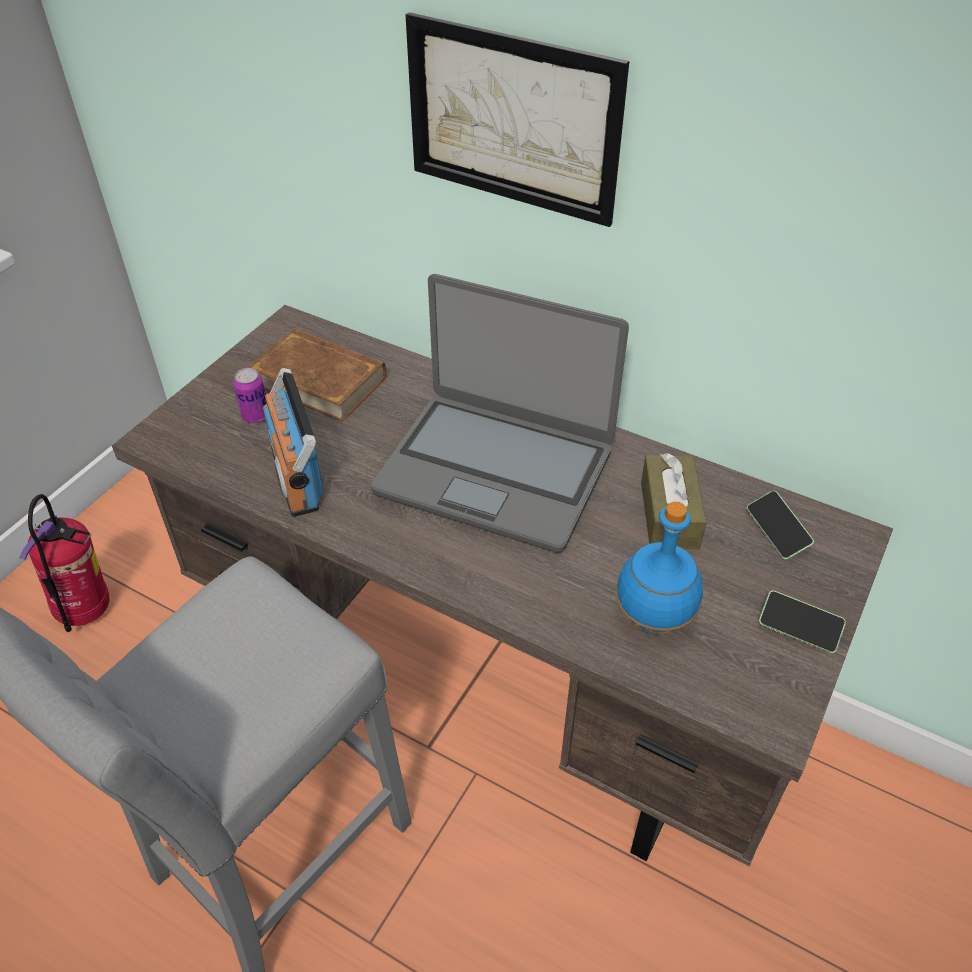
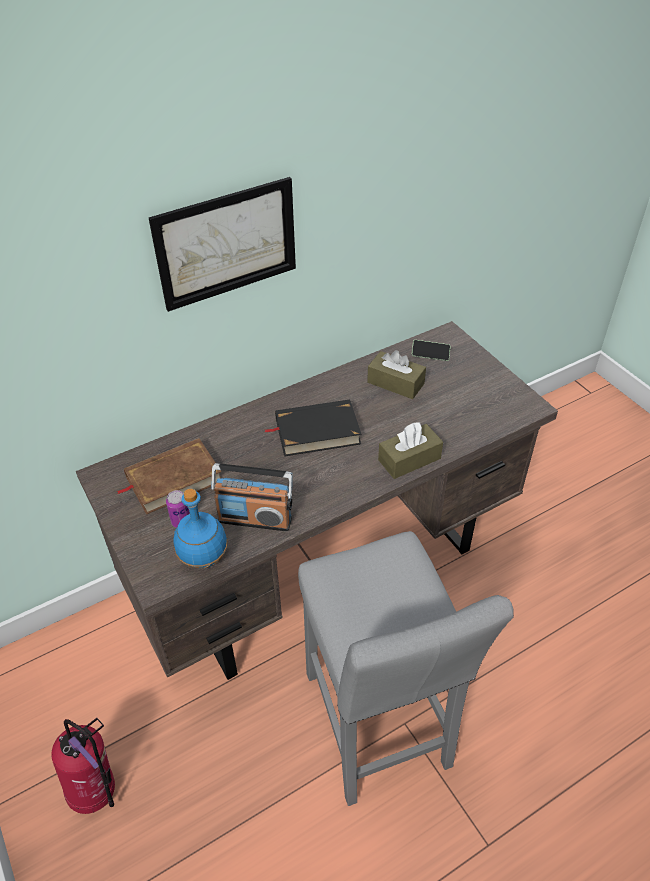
camera: 60 degrees left, 0 degrees up
laptop [371,274,629,553] -> black book [264,400,362,456]
blue bottle [616,502,703,635] -> blue bottle moved to [173,489,228,569]
phone [759,590,846,653] -> none
none -> brown tissue box [378,422,443,479]

